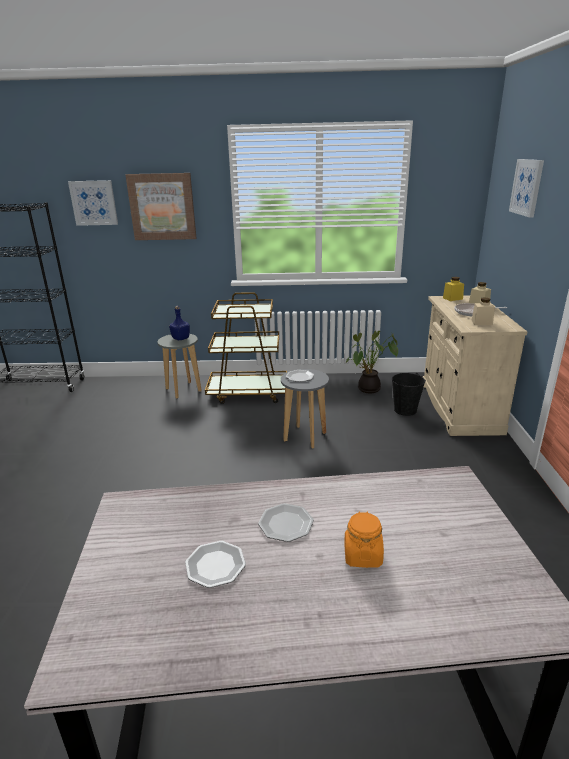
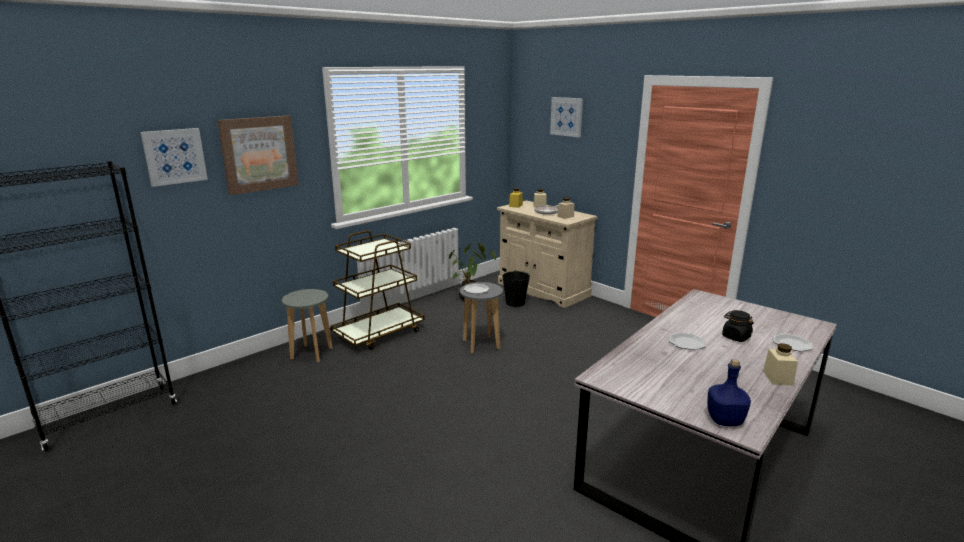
camera: 45 degrees left, 5 degrees down
blue bottle [169,306,190,340] -> blue bottle moved to [707,359,751,426]
plate [185,541,246,588] -> plate moved to [773,334,813,352]
orange jar [344,511,384,568] -> black jar [722,310,754,342]
none -> beige jar [763,343,798,386]

